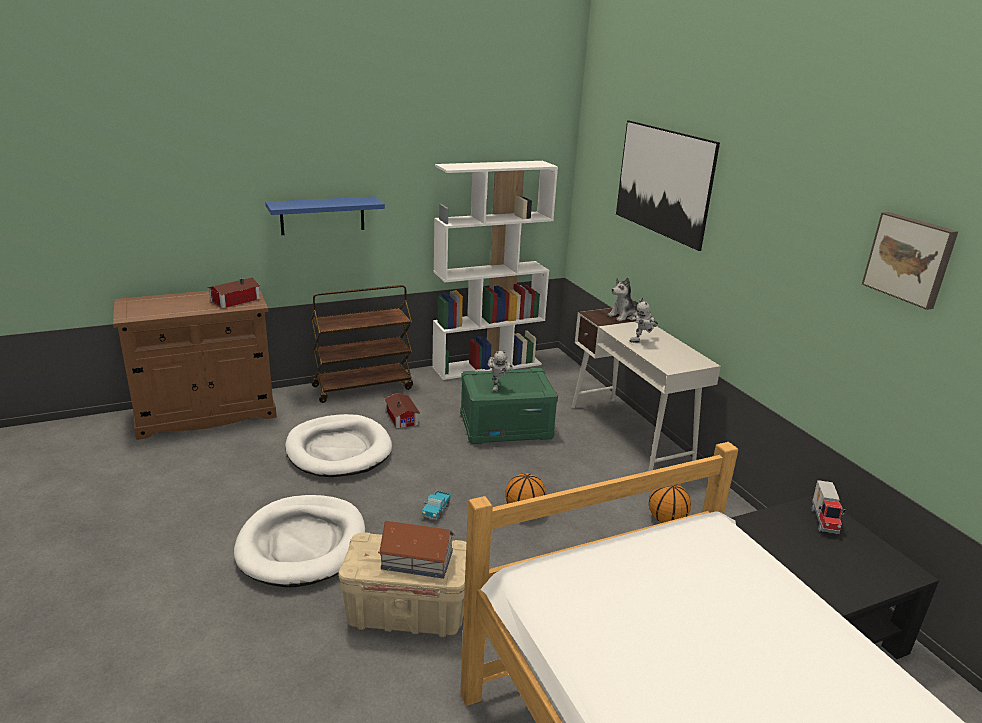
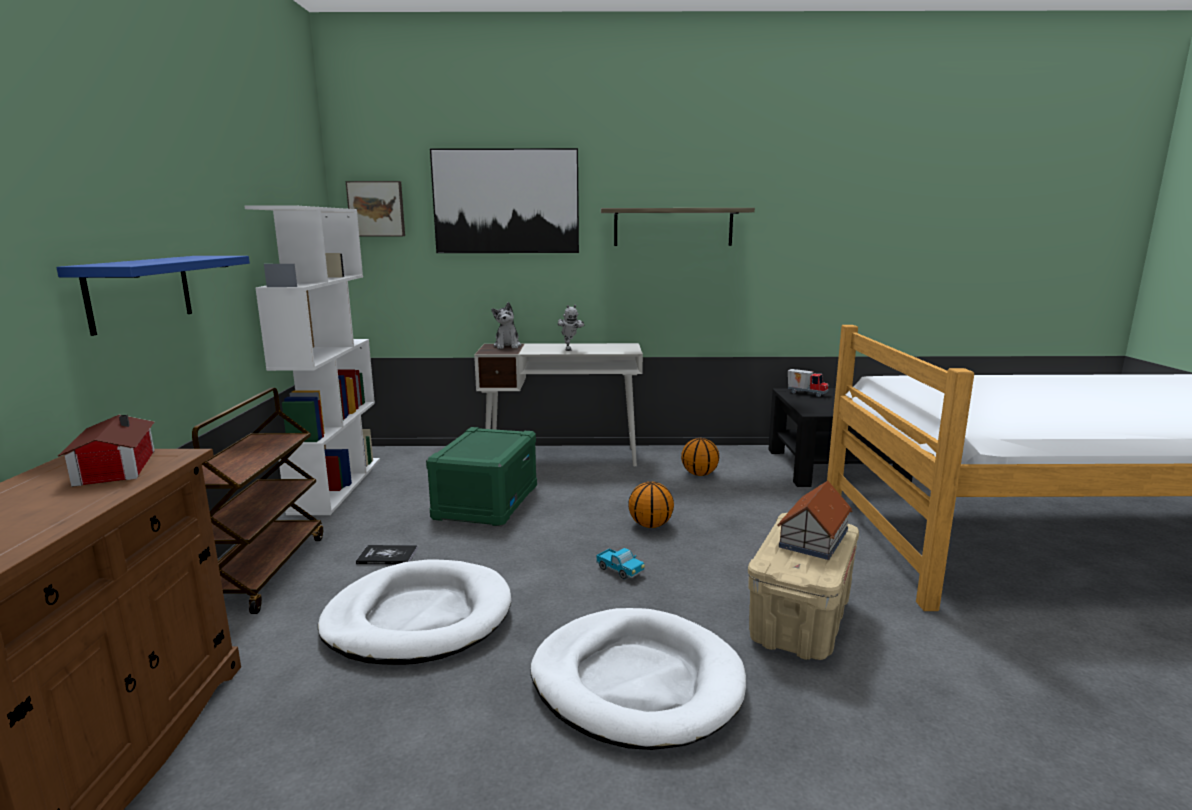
camera: 65 degrees left, 10 degrees down
toy house [384,393,420,428] -> book [356,545,418,565]
toy robot [487,350,513,392] -> none
picture [862,212,958,310] -> picture moved to [346,181,405,237]
none -> shelf [601,208,755,246]

